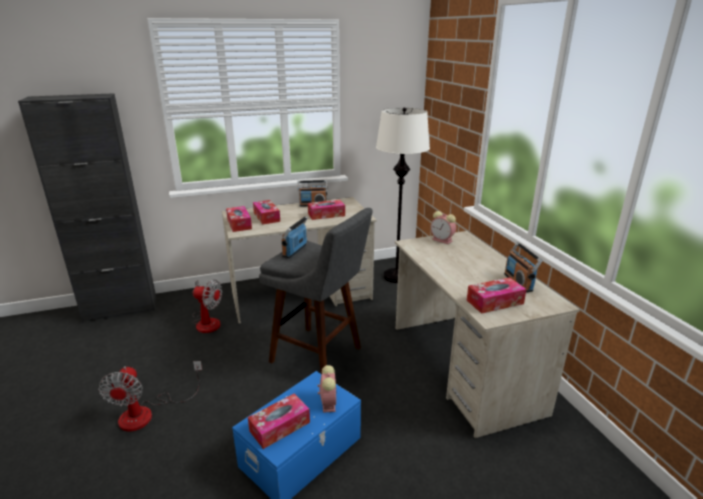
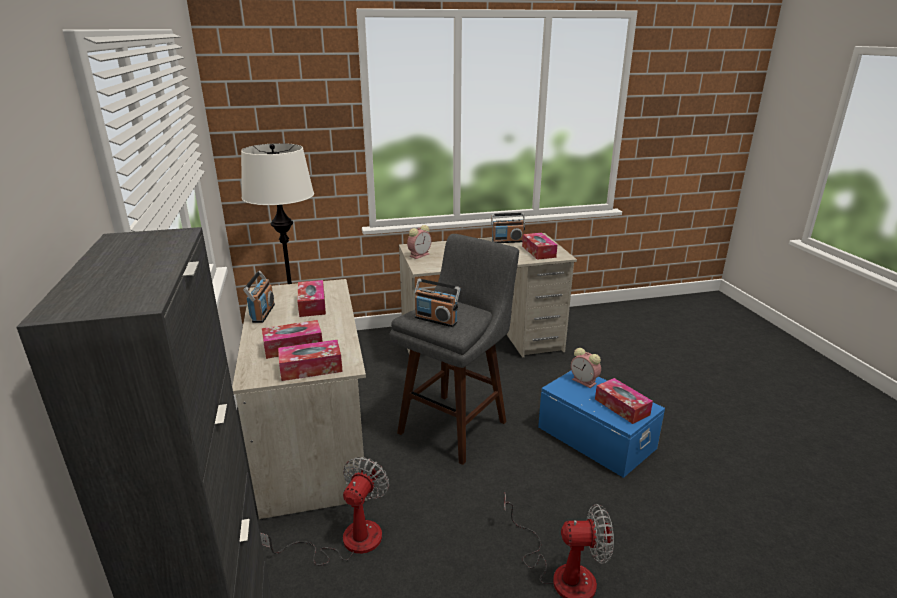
camera: 85 degrees left, 0 degrees up
alarm clock [317,365,337,413] -> alarm clock turned 135 degrees counterclockwise [571,348,601,388]

